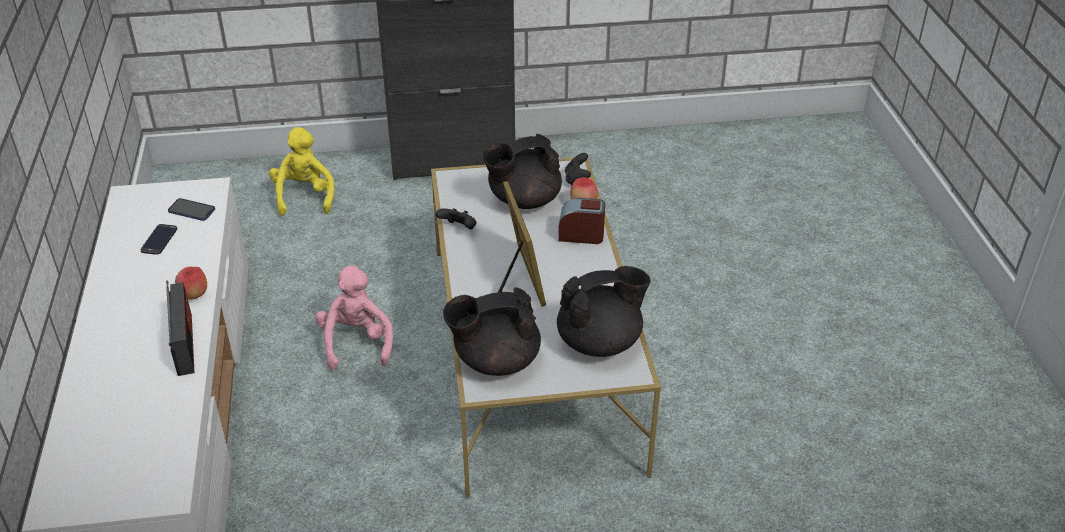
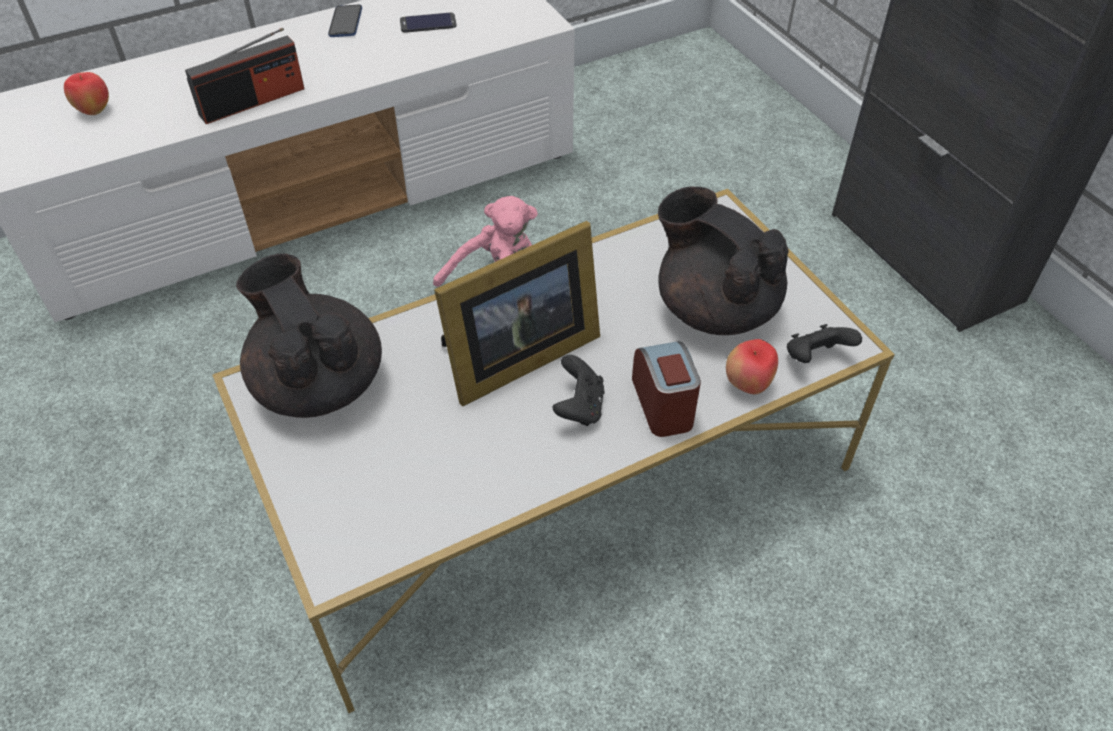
camera: 70 degrees right, 10 degrees up
phone [168,198,215,221] -> phone moved to [328,5,362,37]
apple [175,267,207,300] -> apple moved to [64,72,109,115]
yellow plush toy [269,127,334,216] -> none
black game controller [436,208,477,229] -> black game controller moved to [553,355,605,426]
black teapot [557,266,651,357] -> none

